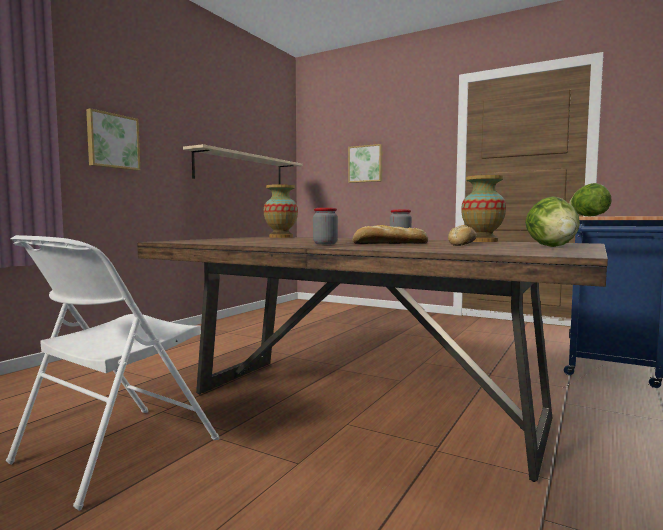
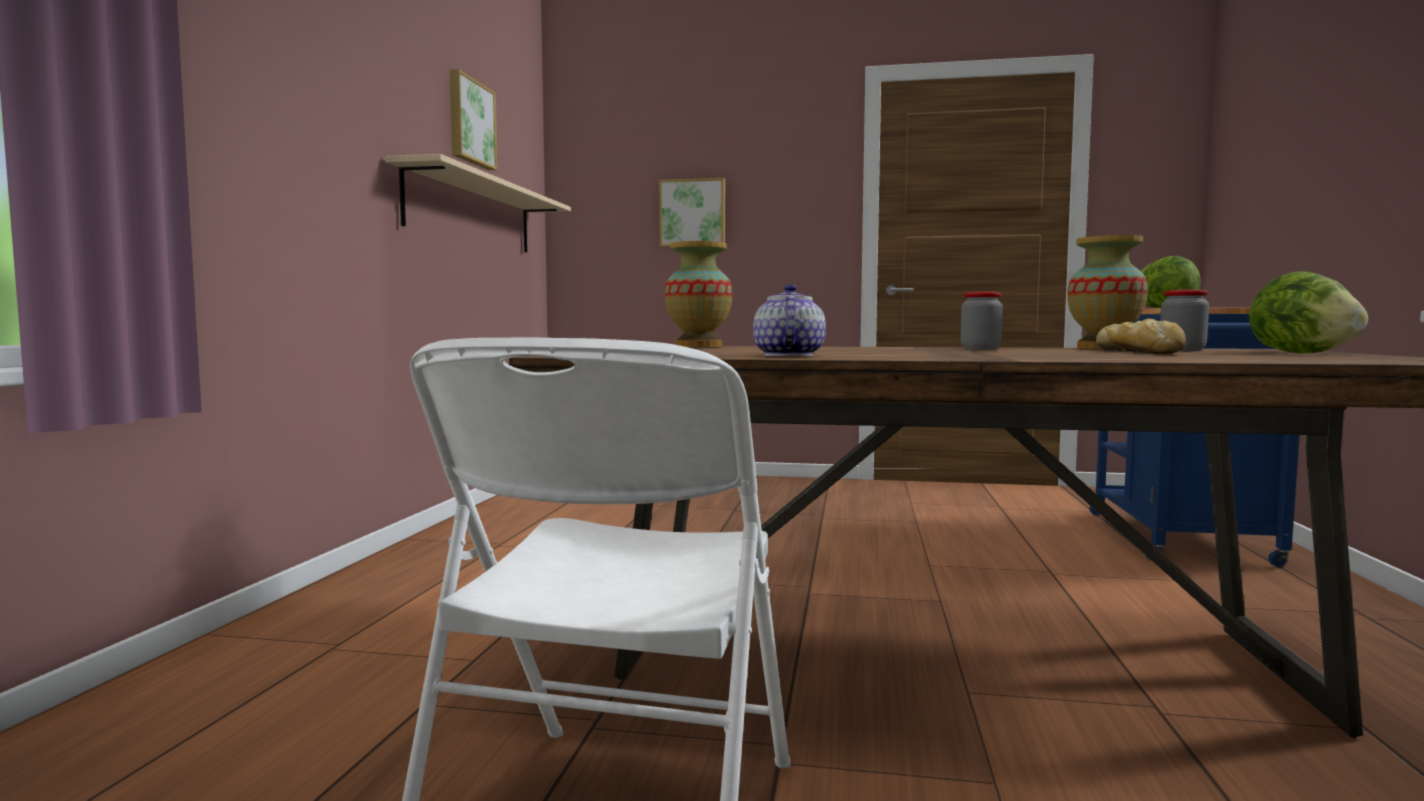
camera: 20 degrees left, 0 degrees up
picture [86,108,140,171] -> picture moved to [449,69,497,170]
jar [313,208,338,245] -> jar moved to [1160,290,1209,351]
bread [352,225,428,244] -> none
none -> teapot [753,284,826,356]

